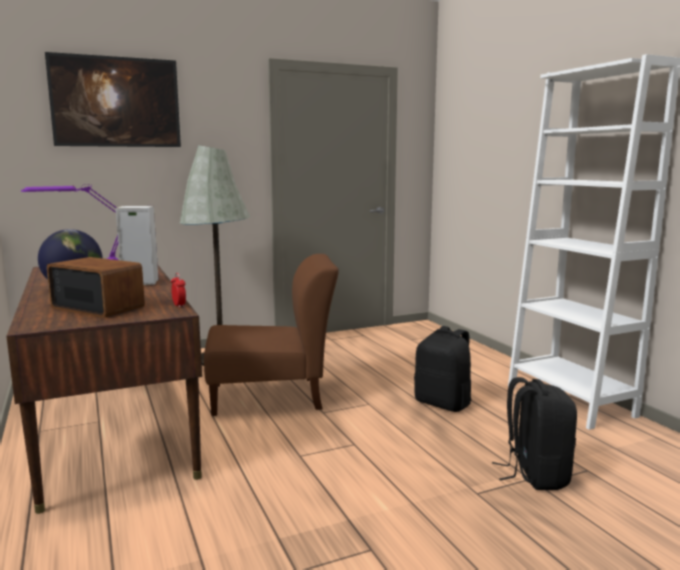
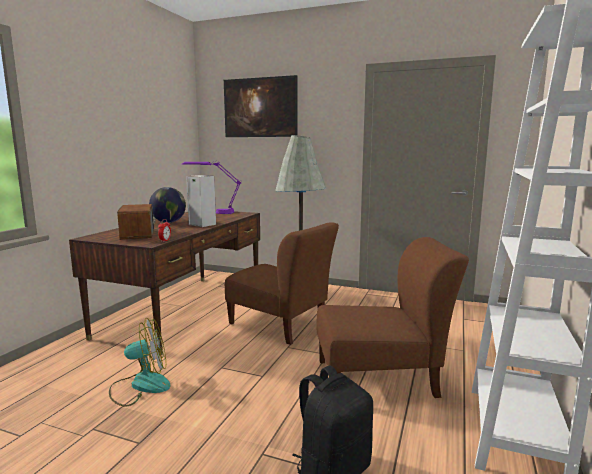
camera: 45 degrees right, 0 degrees up
black backpack [414,326,471,412] -> brown chair [317,237,469,398]
none -> fan [109,317,170,407]

